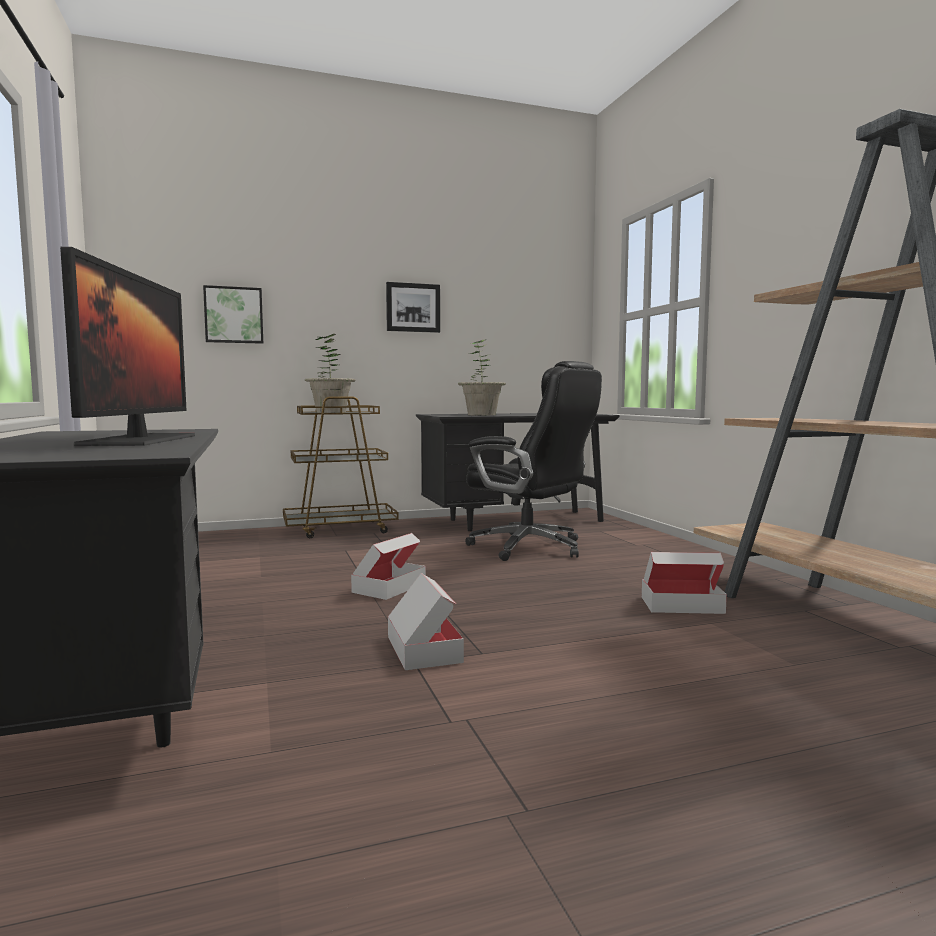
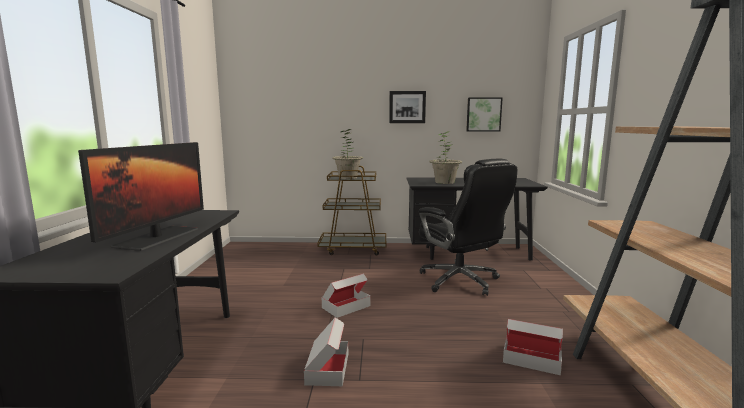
camera: 20 degrees right, 5 degrees up
picture [203,285,263,344] -> picture moved to [466,97,503,132]

